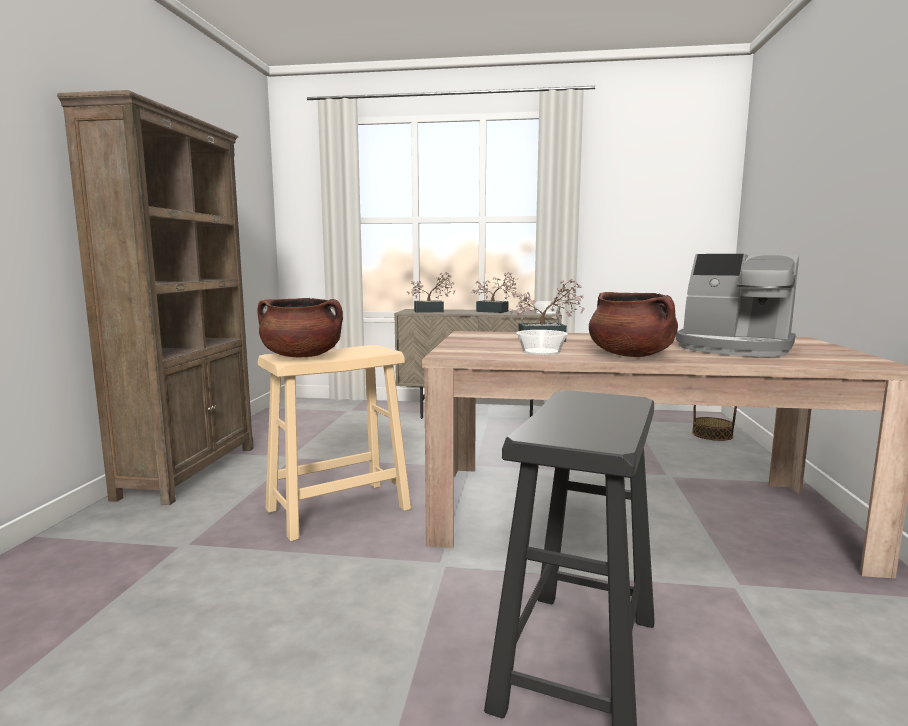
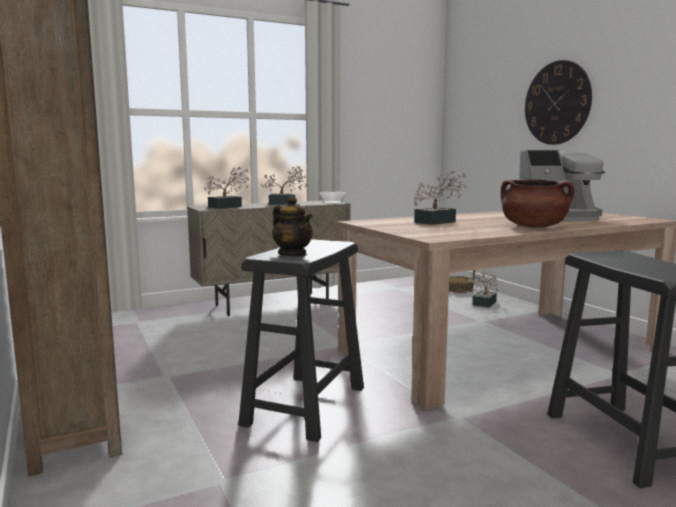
camera: 35 degrees left, 0 degrees up
brown cooking pot [257,298,343,357] -> teapot [272,196,313,256]
beige stool [258,345,411,541] -> black stool [238,239,364,442]
bowl [517,330,568,355] -> none
none -> potted plant [468,271,498,308]
none -> wall clock [525,60,592,145]

